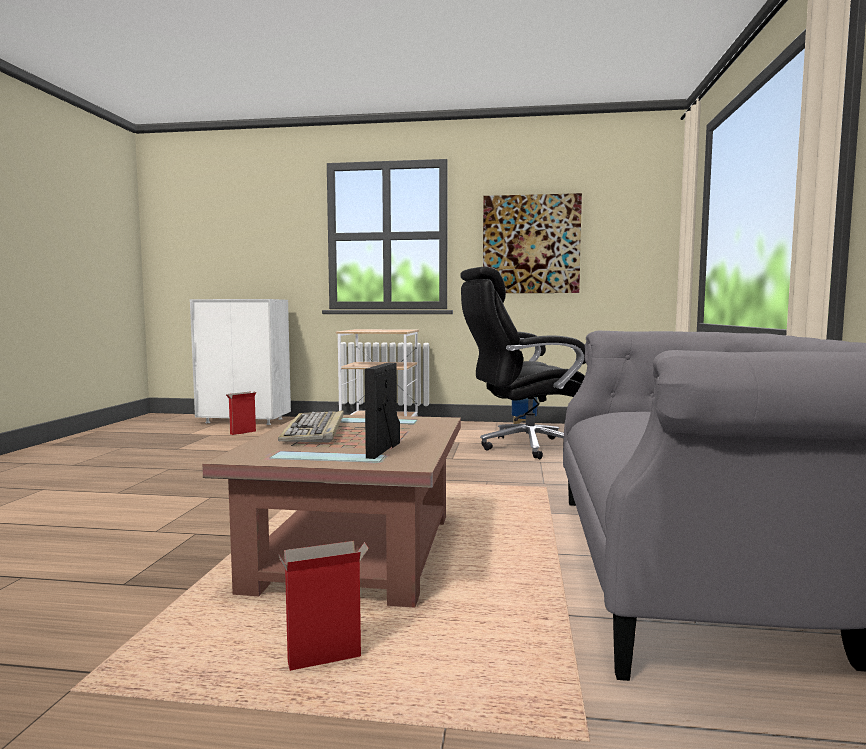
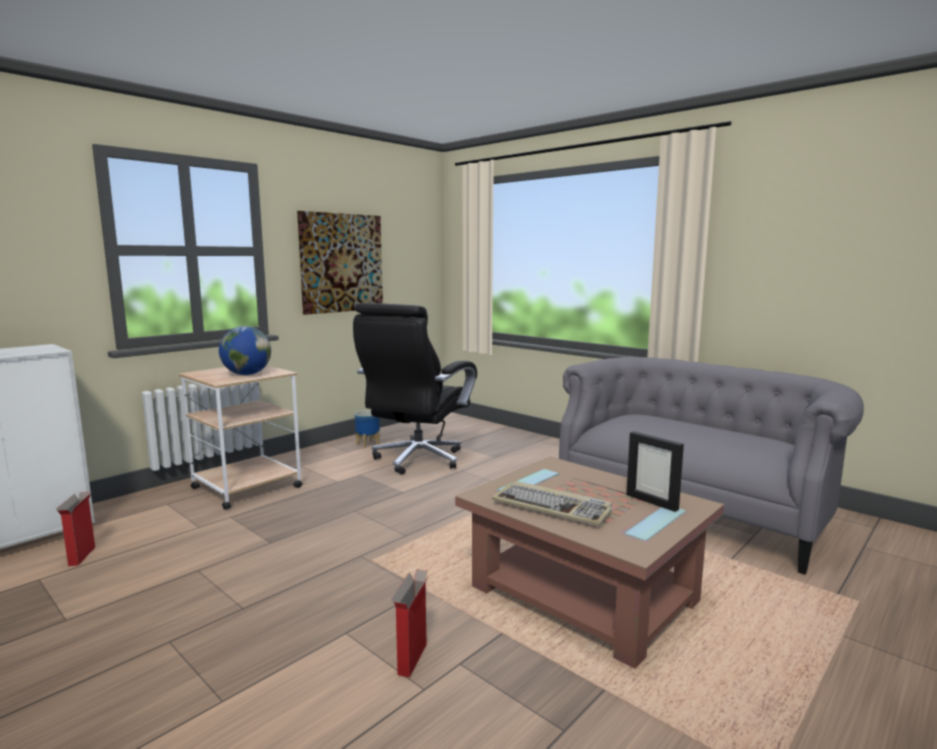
camera: 55 degrees left, 5 degrees up
cardboard box [279,541,369,671] -> cardboard box moved to [391,569,429,677]
none -> globe [219,326,271,375]

